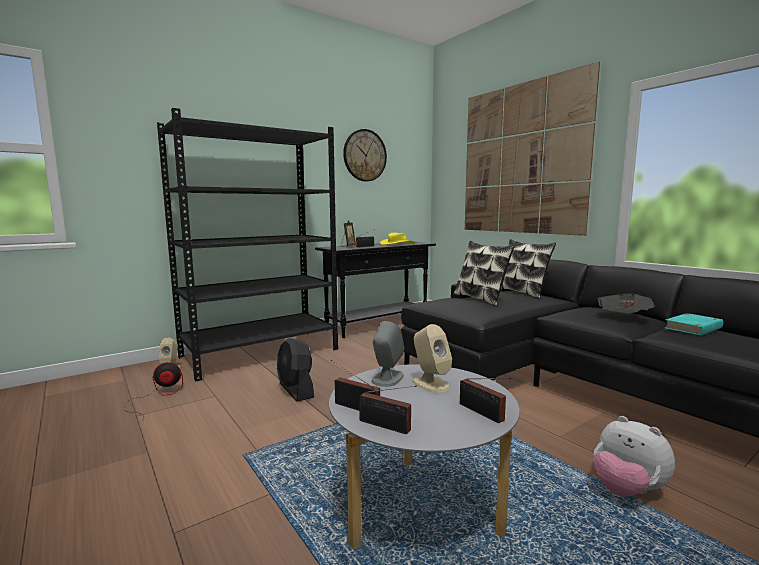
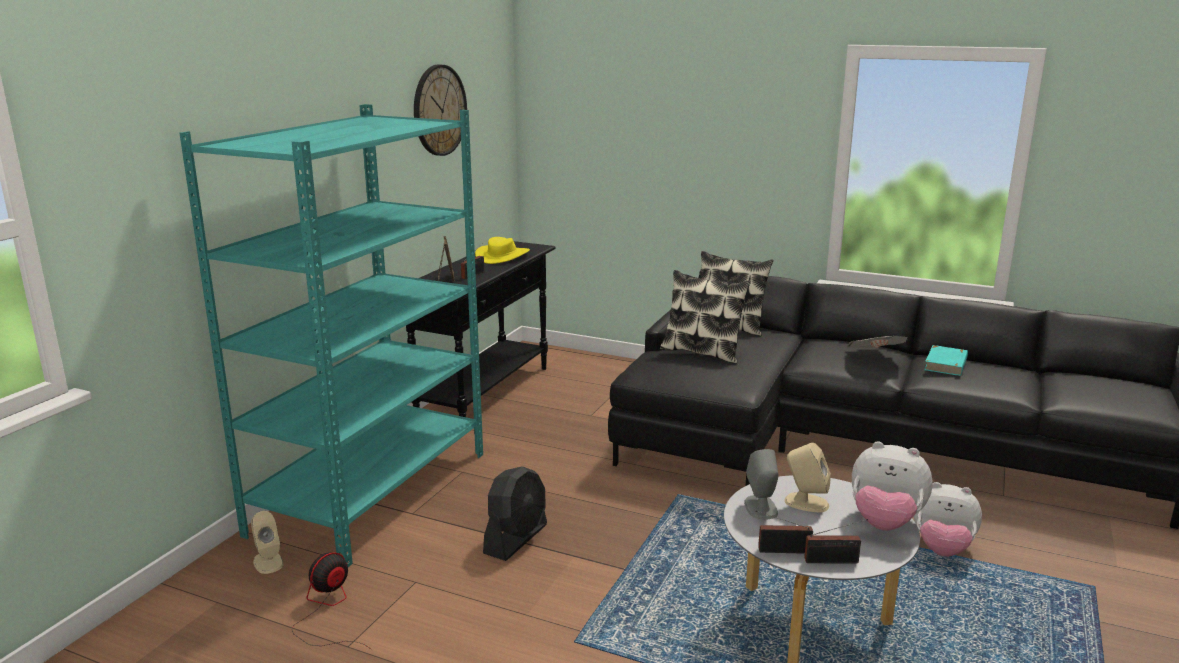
camera: 30 degrees left, 10 degrees up
black bookcase [157,108,338,381] -> turquoise bookcase [179,104,483,567]
black fan [277,338,314,402] -> black fan turned 90 degrees counterclockwise [483,466,547,561]
radio [460,378,511,423] -> plush toy [852,441,933,531]
picture [465,61,600,236] -> none

